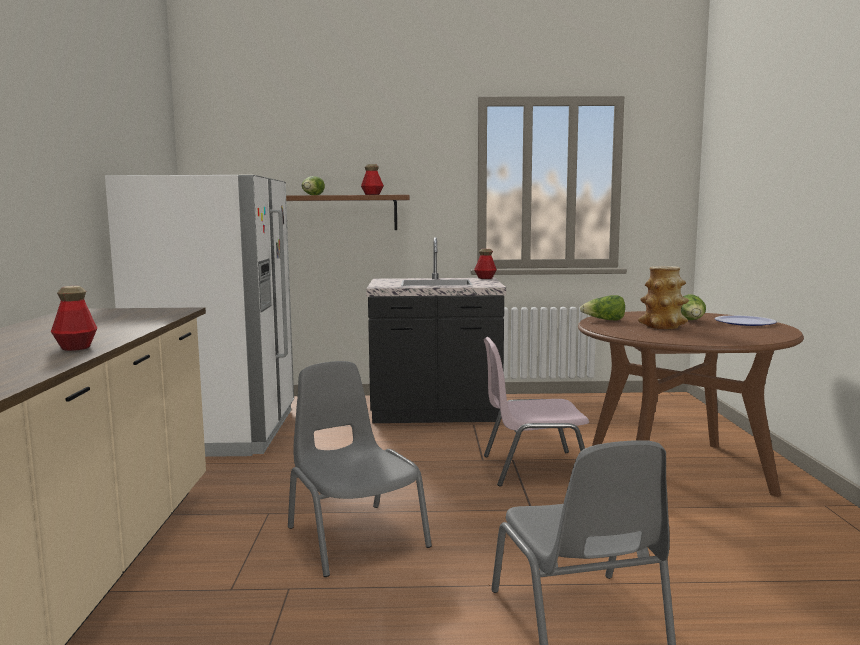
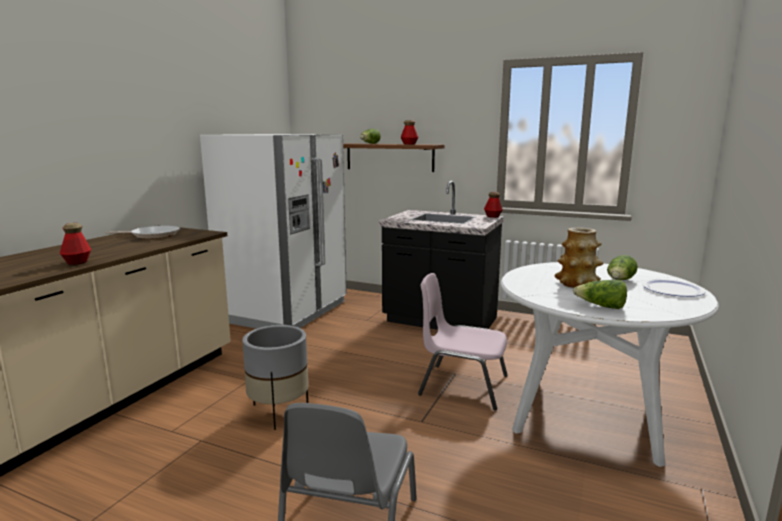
camera: 25 degrees right, 5 degrees up
grey chair [288,361,432,577] -> grey planter [242,325,309,430]
brown dining table [578,311,804,497] -> white dining table [501,262,719,467]
lettuce [580,295,625,320] -> lettuce moved to [573,280,627,309]
none -> frying pan [106,226,180,239]

